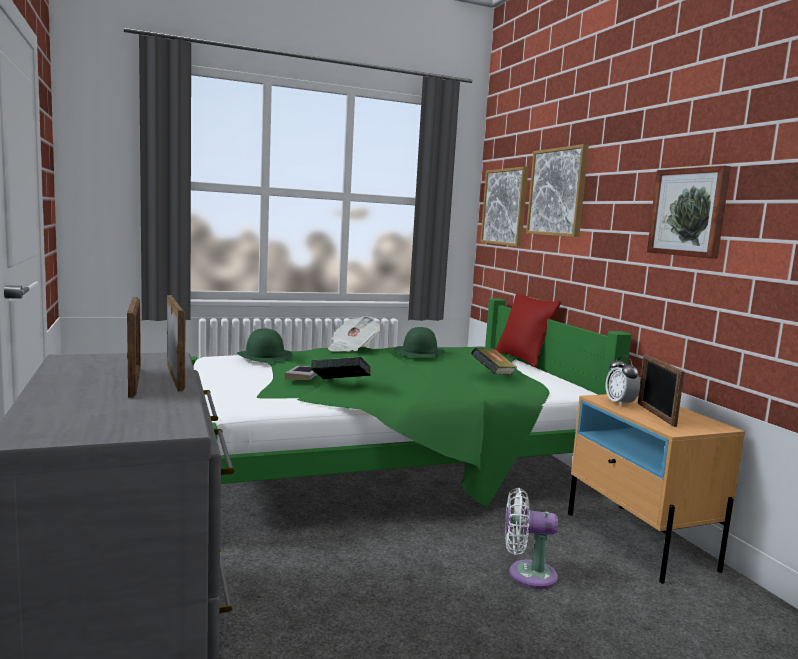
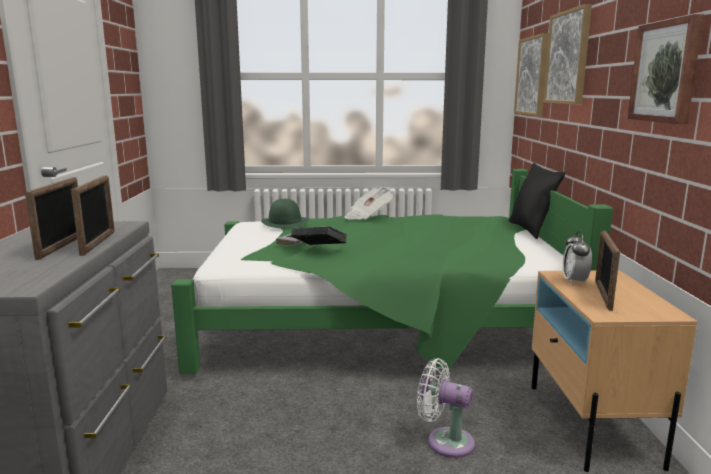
camera: 20 degrees right, 5 degrees up
green hat [395,327,445,358] -> none
book [471,348,517,375] -> none
red pillow [495,292,561,367] -> black pillow [509,163,565,239]

